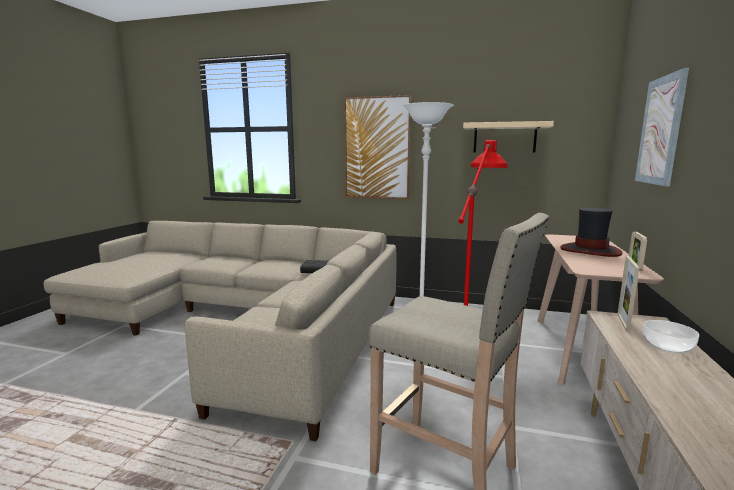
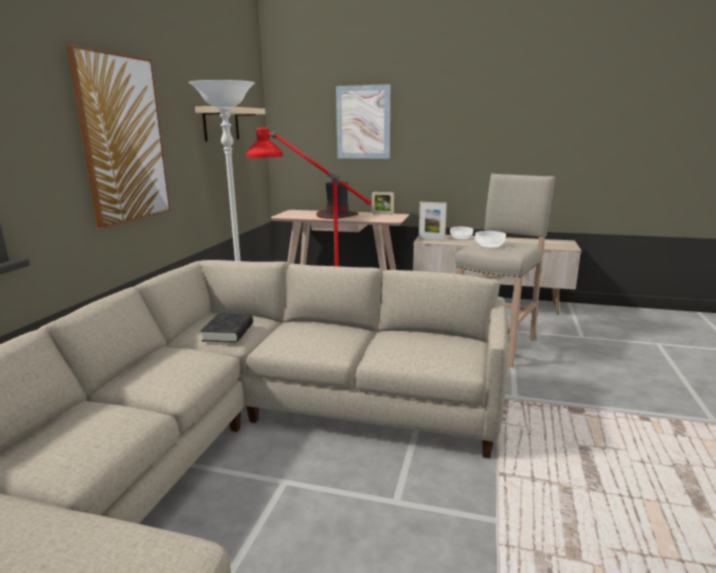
camera: 90 degrees left, 5 degrees up
none -> bowl [475,231,506,249]

